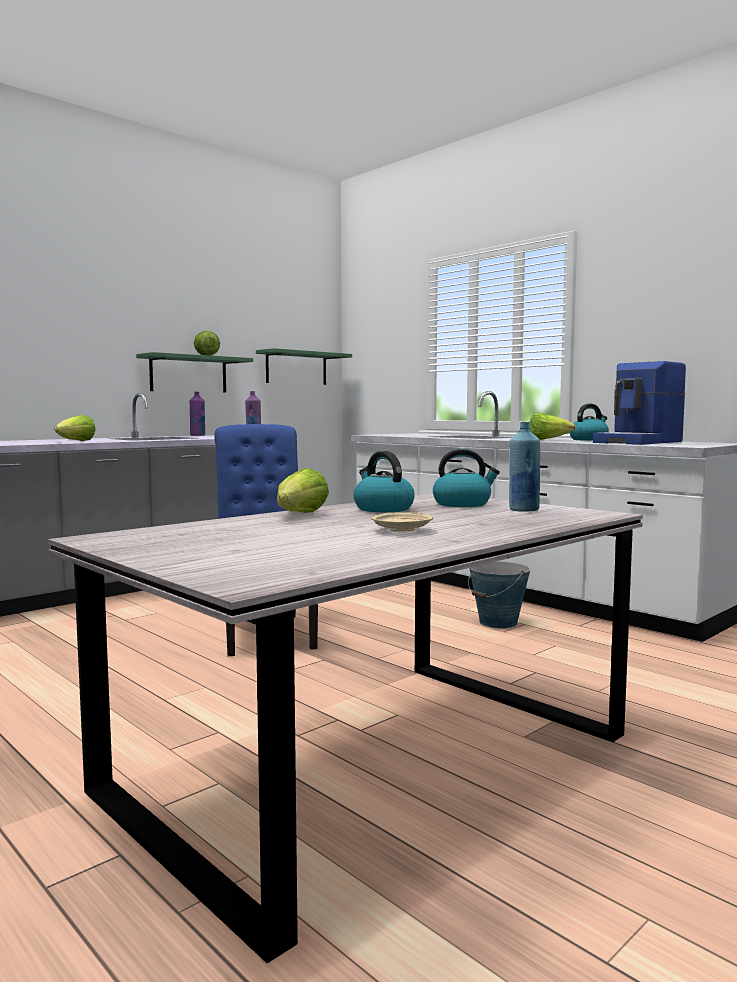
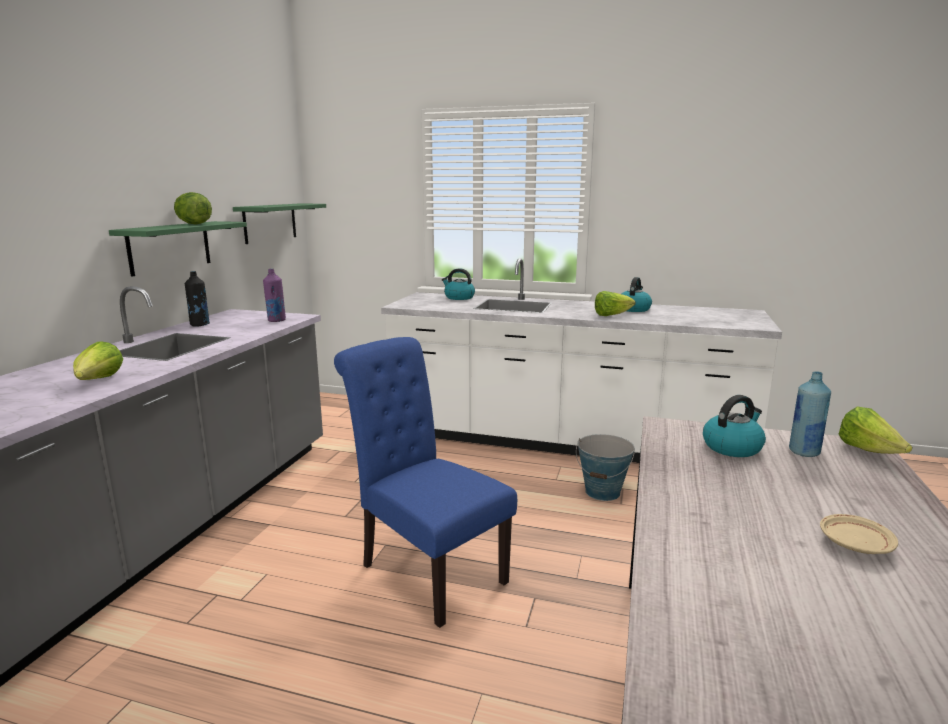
camera: 30 degrees left, 10 degrees up
purple bottle [190,392,205,436] -> black bottle [185,271,210,327]
lettuce [277,468,329,513] -> lettuce moved to [839,406,912,454]
kettle [354,451,415,512] -> kettle moved to [442,268,475,300]
coffee machine [593,361,686,445] -> none

